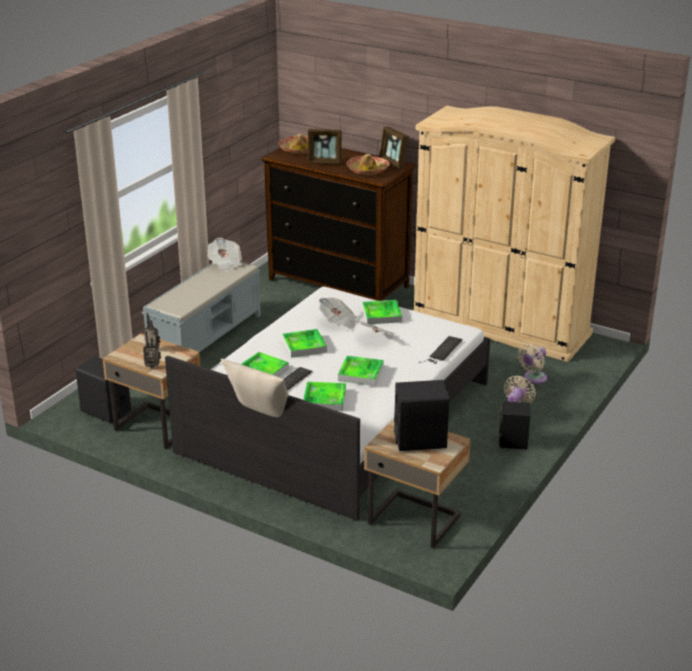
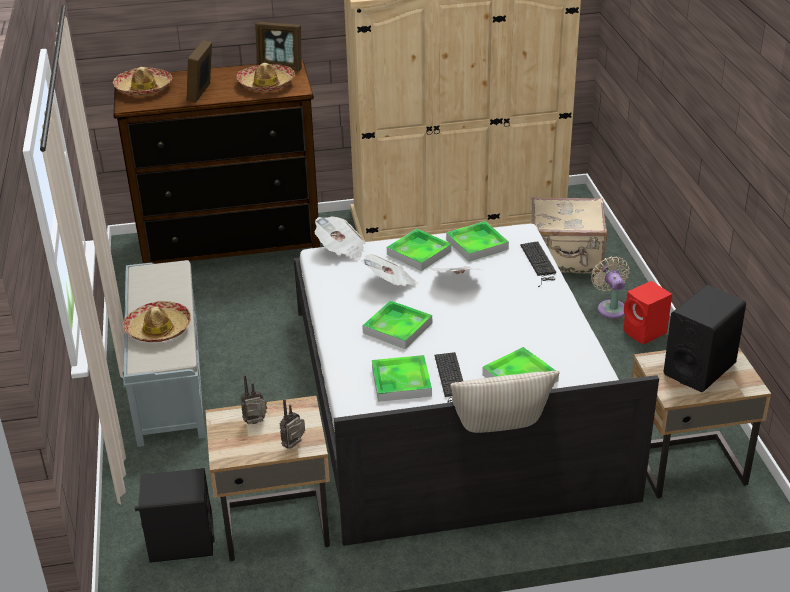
camera: 40 degrees left, 5 degrees up
newspaper [207,238,242,272] -> newspaper moved to [315,216,365,260]
picture frame [308,129,342,164] -> picture frame turned 135 degrees clockwise [187,40,212,103]
tray [338,356,384,386] -> tray moved to [446,221,509,261]
black speaker [499,401,530,449] -> red speaker [623,281,672,344]
beige fan [518,343,547,384] -> beige suitcase [531,197,607,274]
none -> hat [123,301,191,342]

